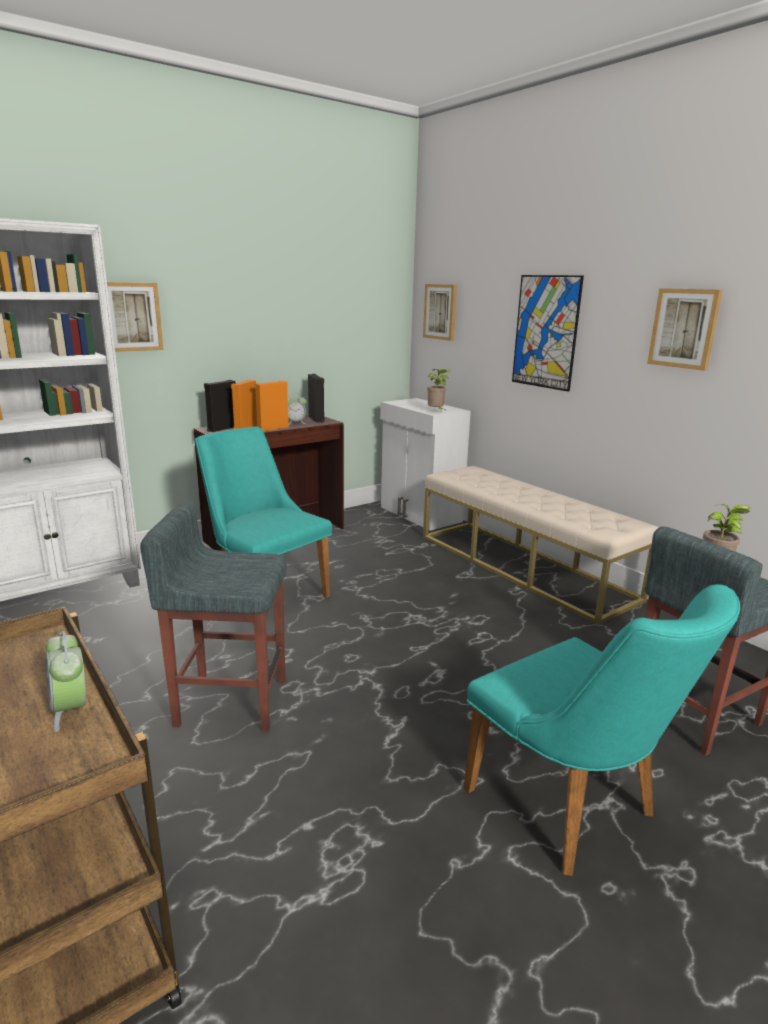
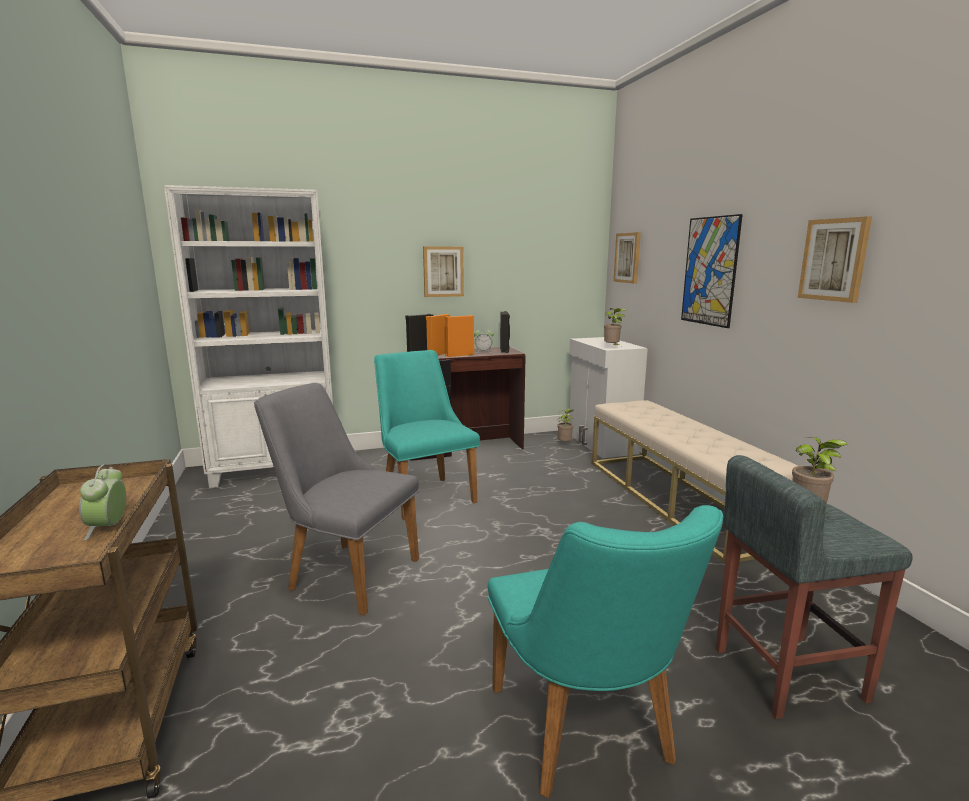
camera: 20 degrees right, 5 degrees down
picture [107,282,164,352] -> picture moved to [423,247,464,297]
grey stool [140,503,287,732] -> grey chair [254,383,419,616]
none -> potted plant [557,408,574,441]

